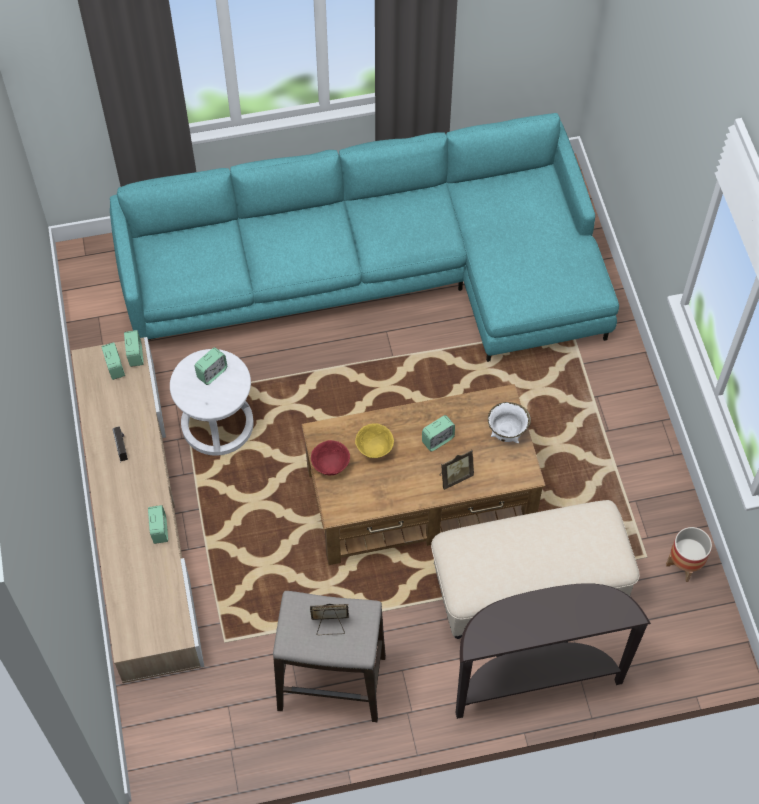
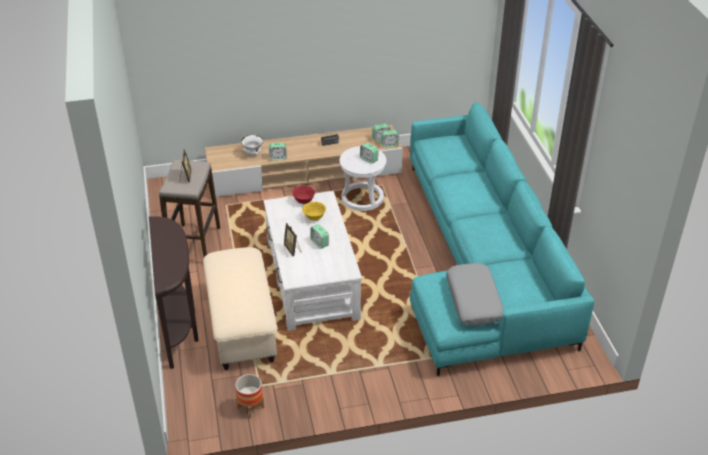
camera: 90 degrees right, 20 degrees down
brown coffee table [302,384,546,565] -> white coffee table [264,191,362,331]
white bowl [488,402,531,443] -> white bowl moved to [241,135,263,156]
none -> grey pillow [446,263,504,326]

